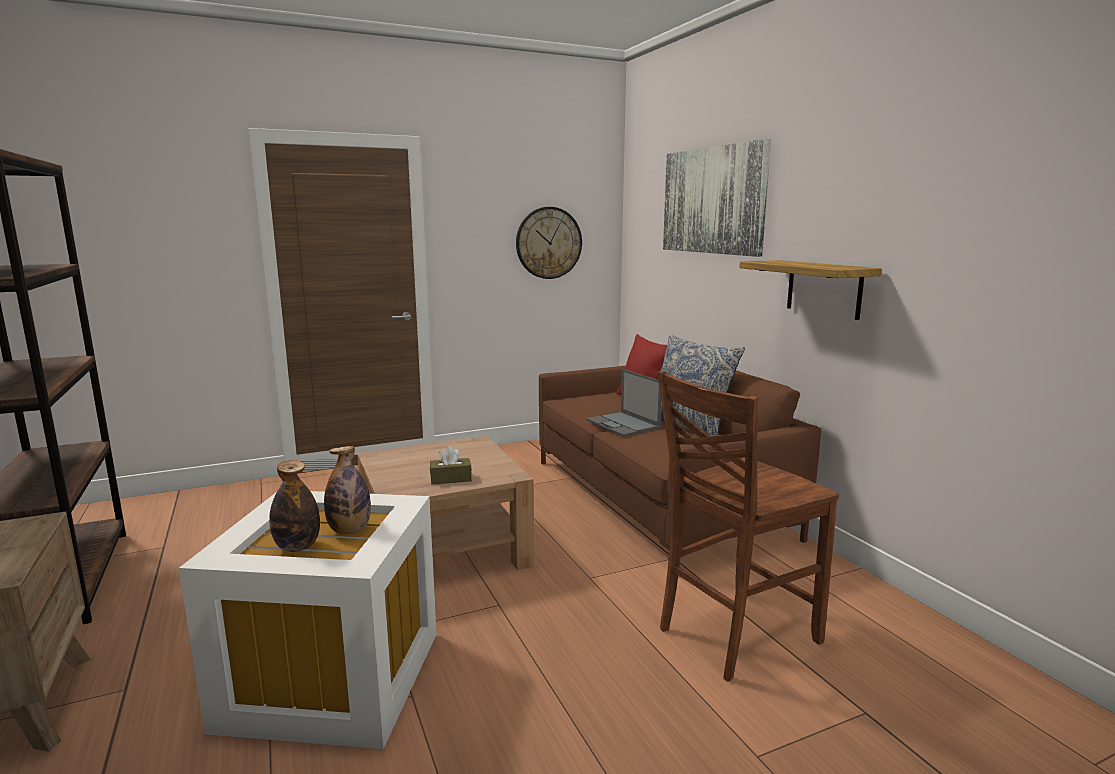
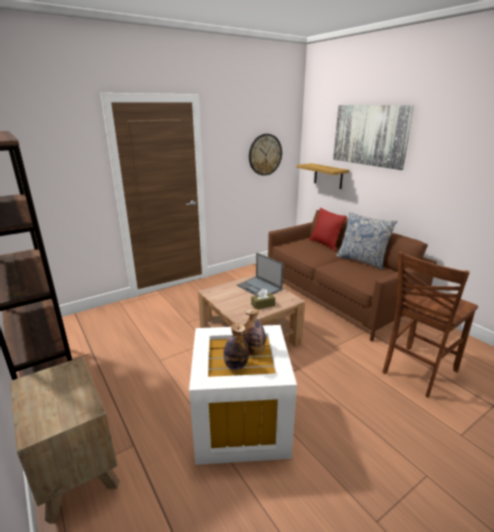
camera: 10 degrees left, 10 degrees up
laptop [586,369,662,437] -> laptop moved to [237,253,284,296]
shelf [739,260,882,320] -> shelf moved to [296,163,349,189]

